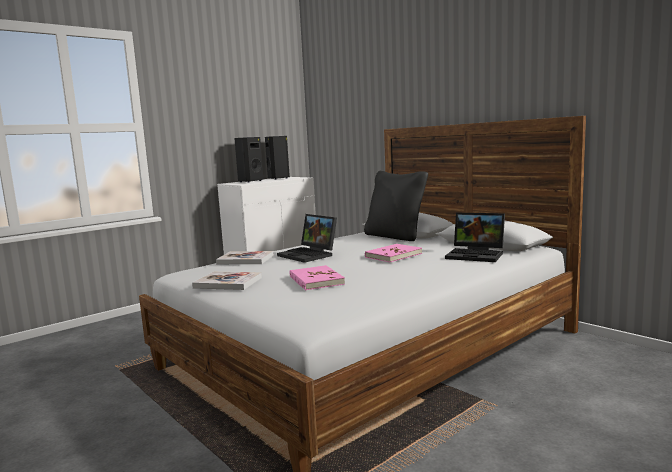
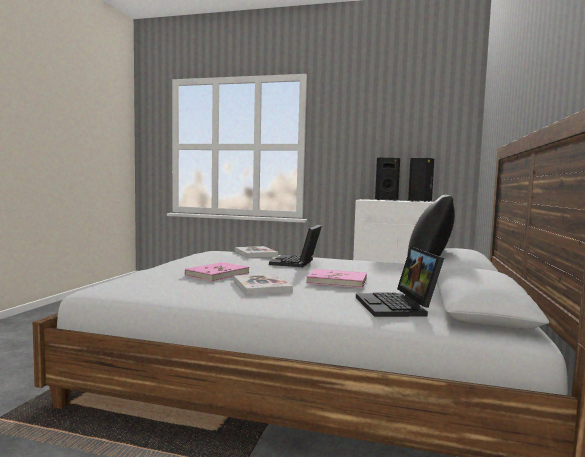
camera: 55 degrees right, 5 degrees down
book [192,272,262,290] -> book moved to [234,274,293,295]

